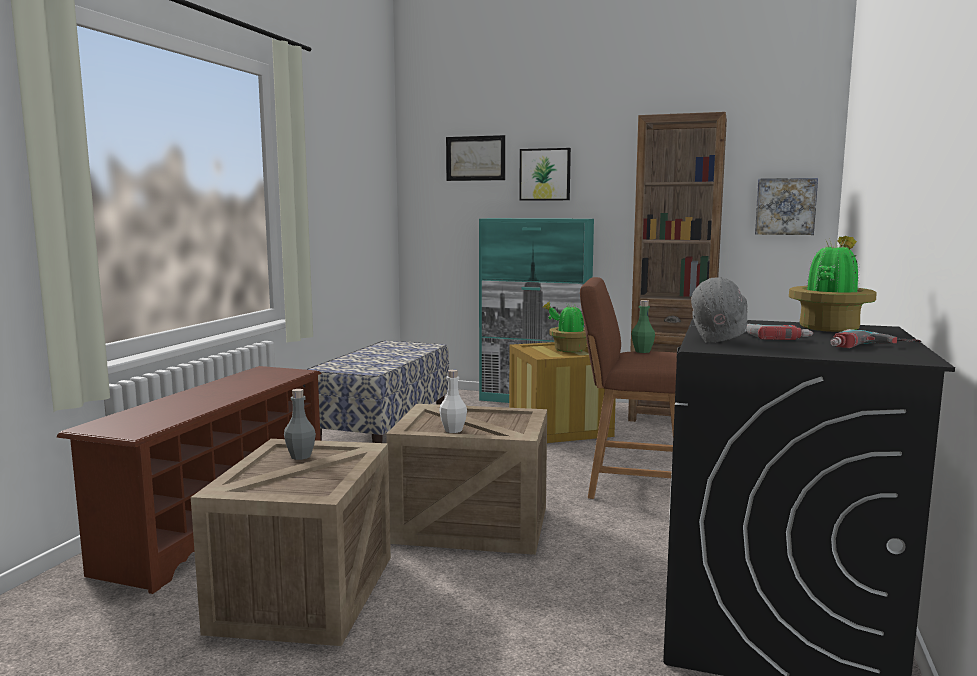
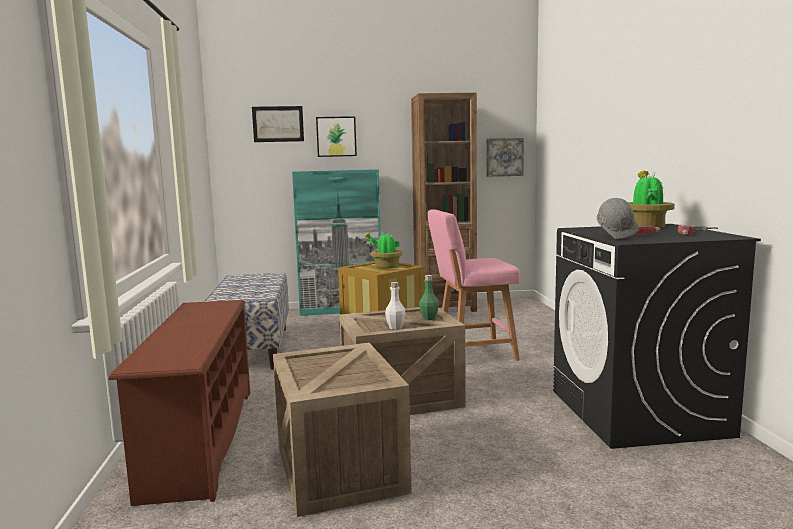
camera: 25 degrees left, 0 degrees up
grey bottle [284,389,316,460] -> none
brown stool [580,277,677,499] -> pink stool [428,209,520,361]
green bottle [632,300,655,353] -> green bottle moved to [419,275,439,320]

